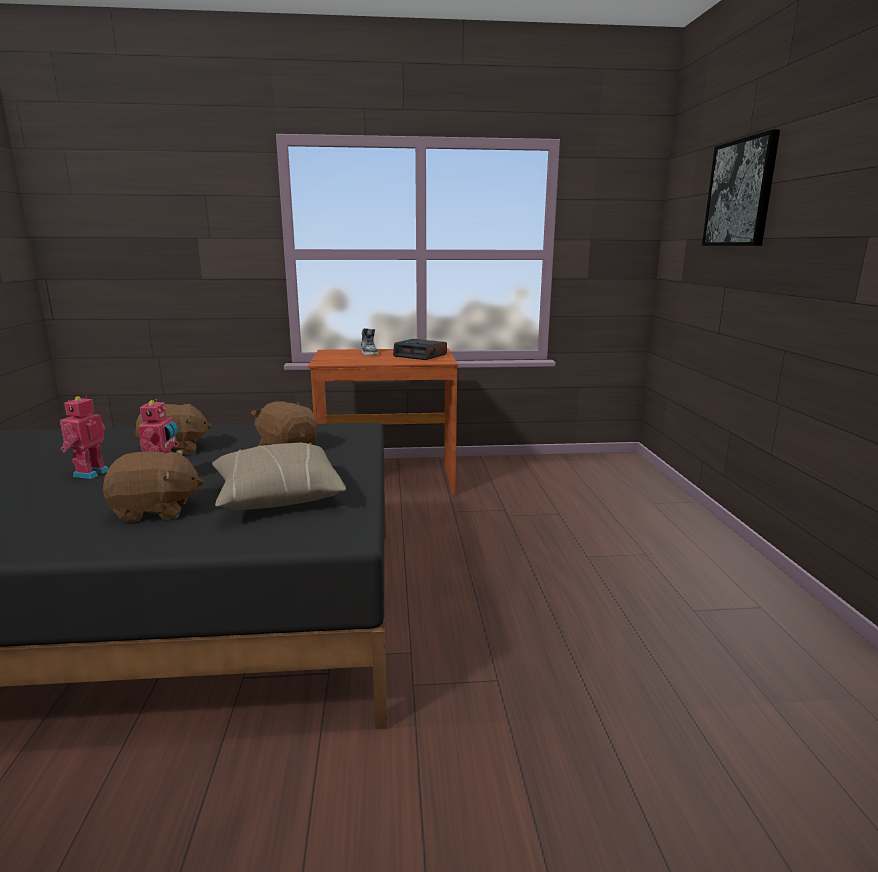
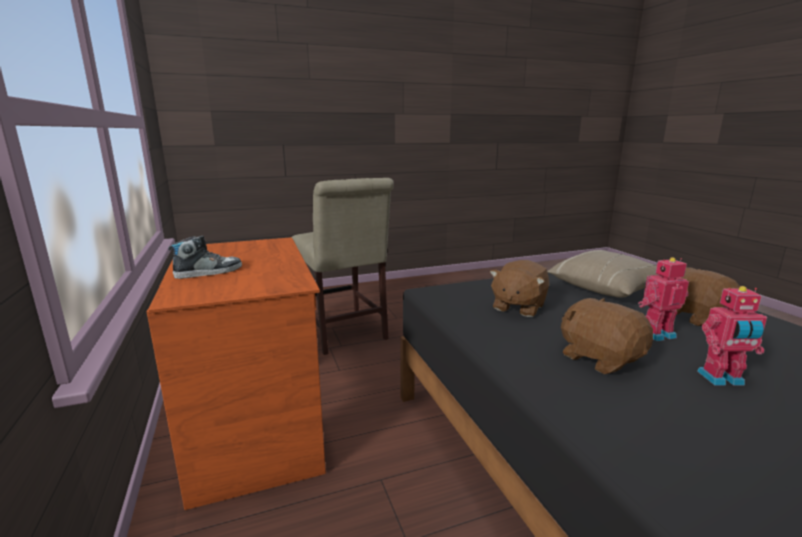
camera: 105 degrees left, 0 degrees up
alarm clock [393,339,447,360] -> none
picture [702,129,780,246] -> none
none -> beige chair [292,178,394,355]

